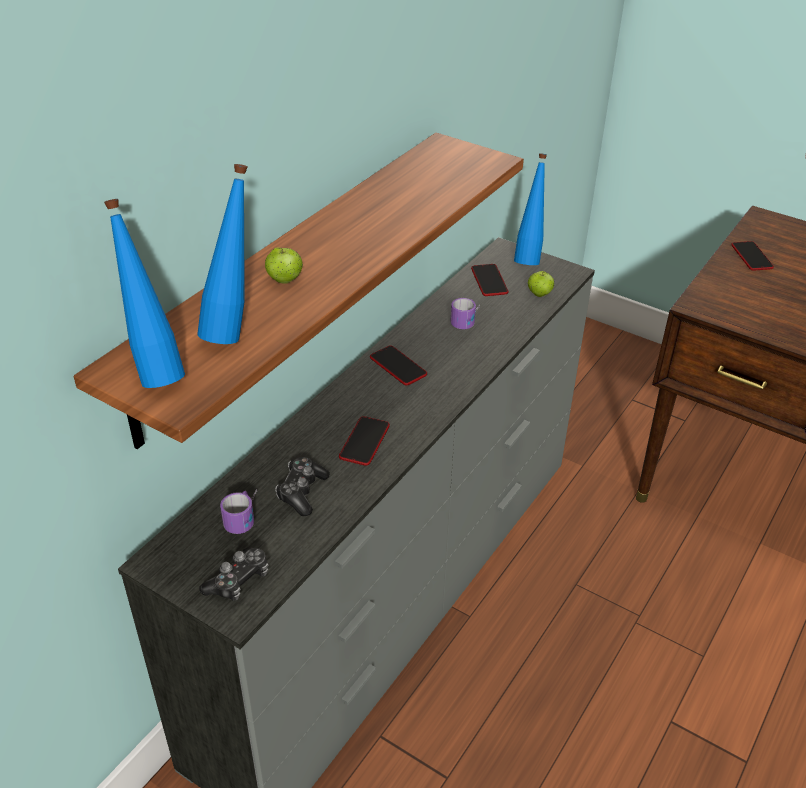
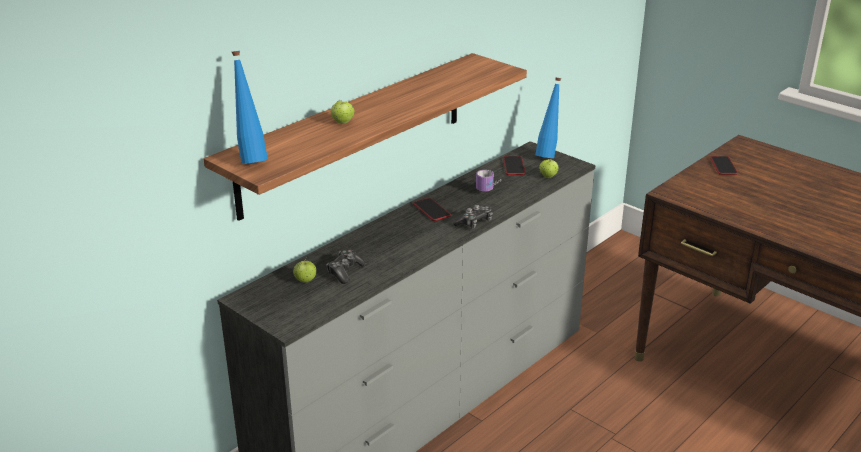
camera: 10 degrees right, 10 degrees down
blue bottle [197,164,248,344] -> none
game controller [199,547,269,601] -> game controller moved to [453,205,493,228]
mug [220,489,257,534] -> apple [293,258,317,283]
phone [339,416,390,466] -> none

